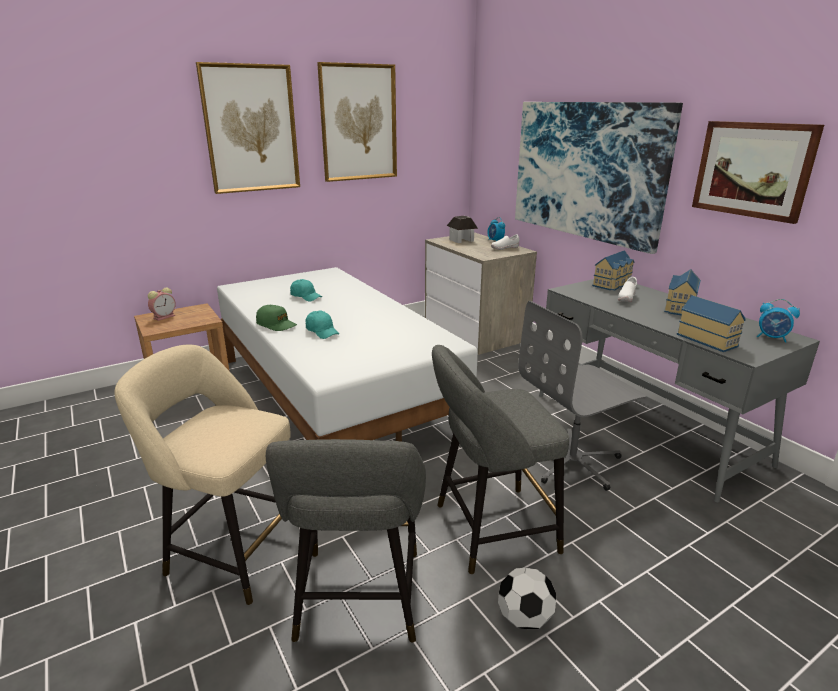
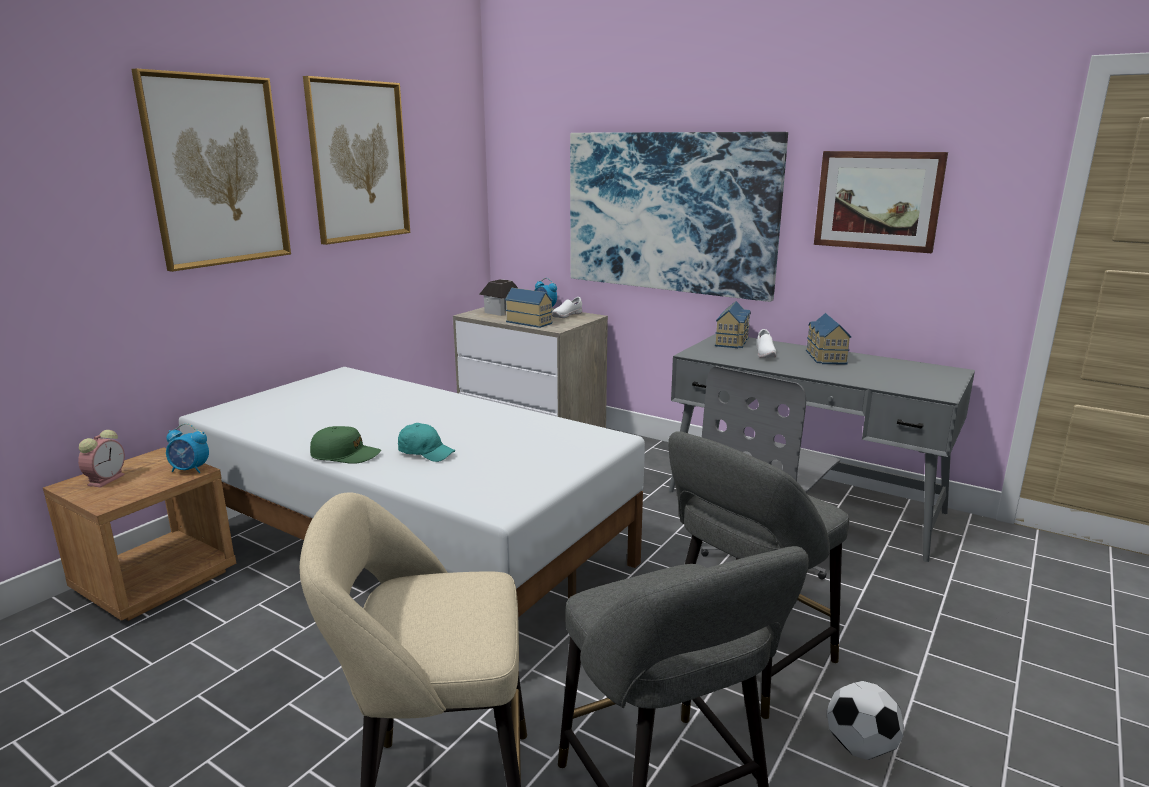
camera: 25 degrees left, 5 degrees down
turquoise cap [290,279,322,301] -> none
toy house [676,295,746,352] -> toy house moved to [505,288,553,328]
alarm clock [757,299,800,343] -> alarm clock moved to [166,423,209,474]

